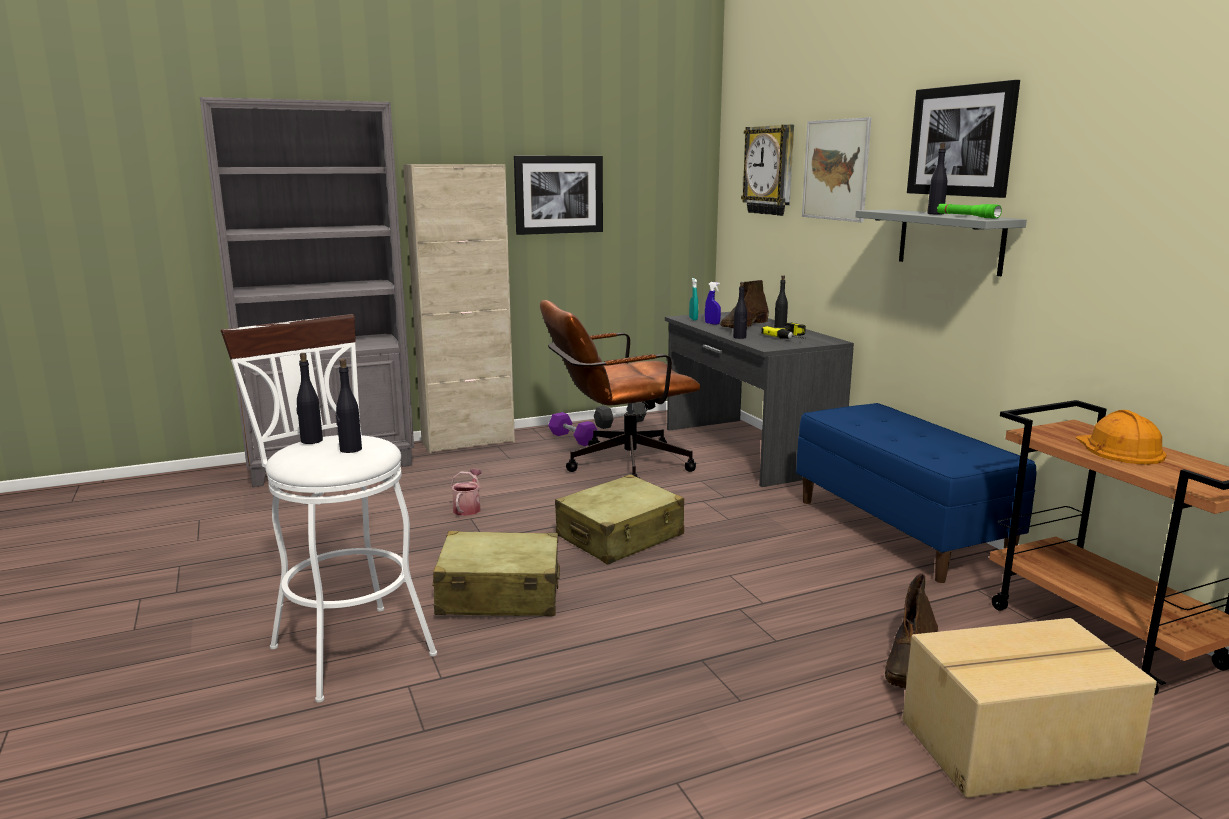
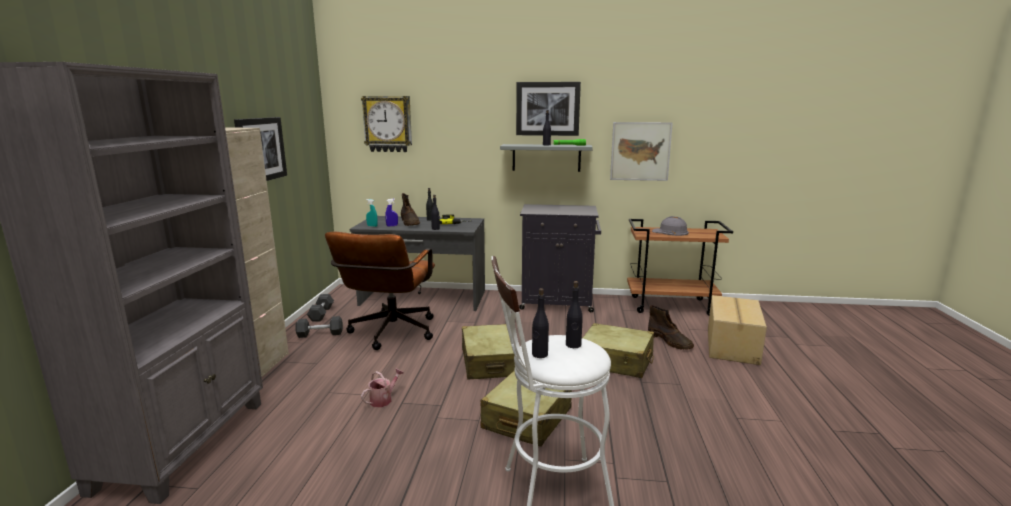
camera: 60 degrees left, 0 degrees up
watering can [451,469,482,516] -> watering can turned 90 degrees clockwise [361,368,404,407]
purple dumbbell [548,412,598,446] -> grey dumbbell [296,316,343,338]
blue bench [796,403,1036,583] -> black cabinet [519,204,601,312]
picture [802,117,872,222] -> picture moved to [610,122,673,181]
orange hard hat [1076,410,1166,464] -> grey hard hat [652,216,689,236]
none -> beige suitcase [583,323,654,378]

